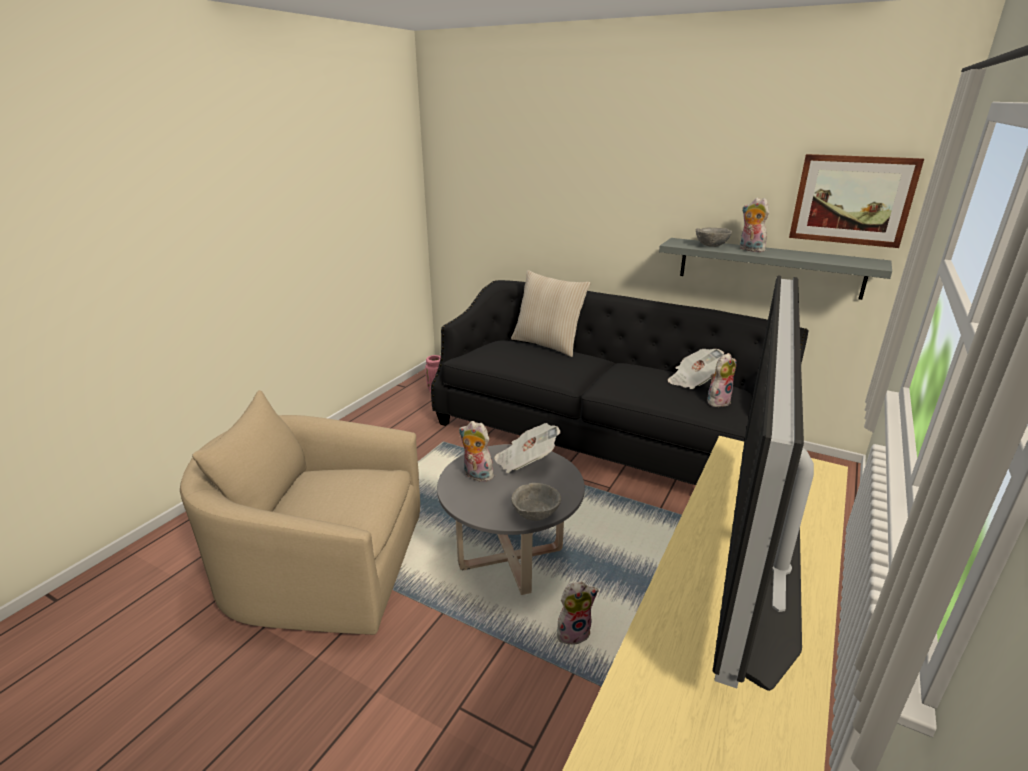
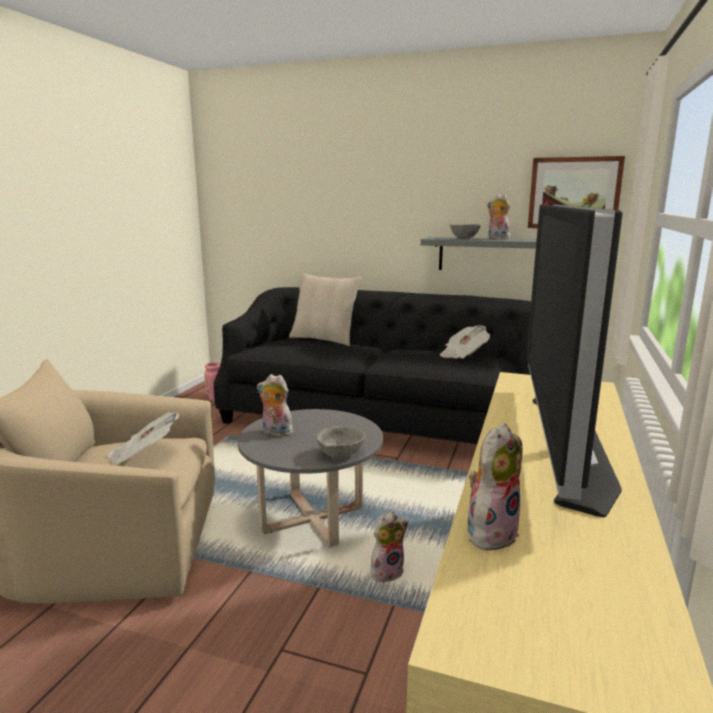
camera: 10 degrees left, 10 degrees down
newspaper [494,423,561,473] -> newspaper moved to [108,412,179,466]
plush toy [707,353,737,407] -> plush toy moved to [468,423,523,553]

